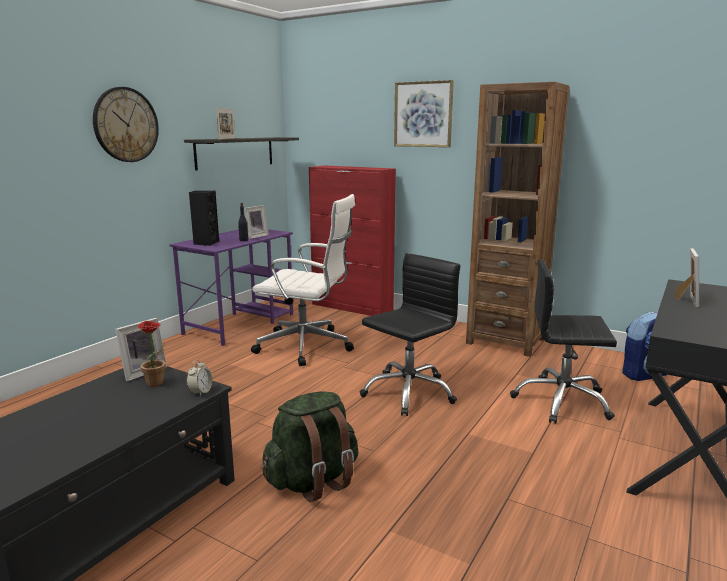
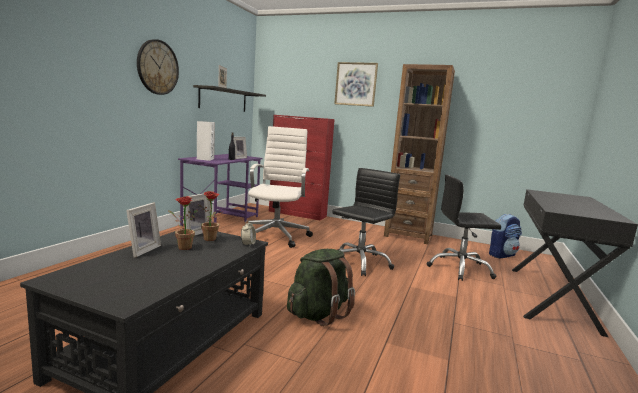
camera: 10 degrees left, 5 degrees down
black speaker [189,191,219,246] -> white speaker [197,121,215,161]
white office chair [251,194,355,366] -> white office chair turned 90 degrees counterclockwise [248,126,313,248]
picture frame [674,248,699,307] -> picture frame moved to [126,203,161,257]
none -> potted plant [168,196,198,250]

